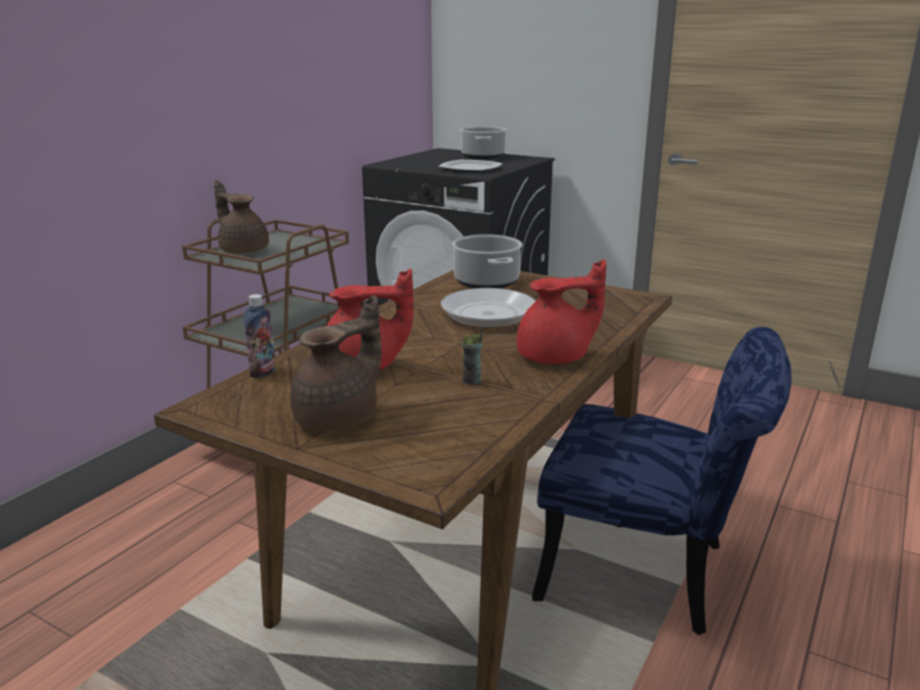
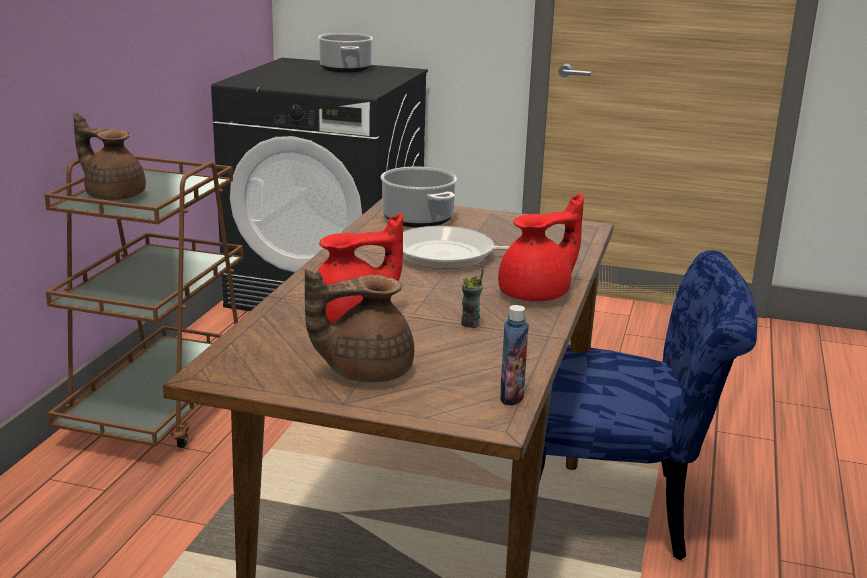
camera: 15 degrees left, 0 degrees up
bottle [244,294,276,378] -> bottle moved to [500,305,529,406]
brown teapot [290,295,381,431] -> brown teapot turned 135 degrees counterclockwise [305,269,414,382]
plate [438,160,502,173] -> none

